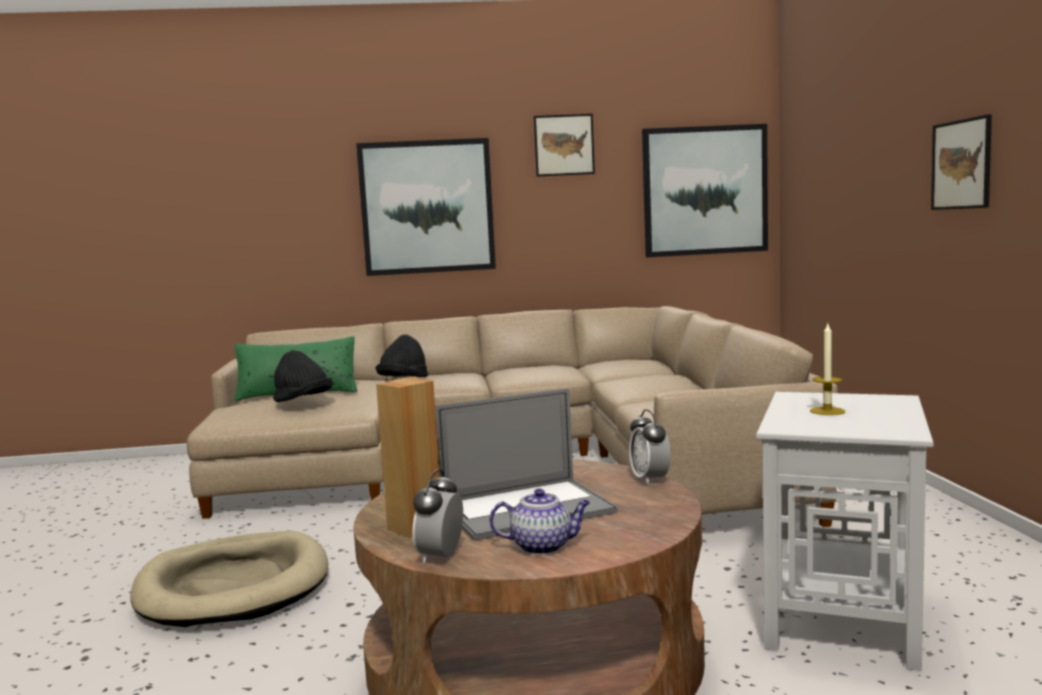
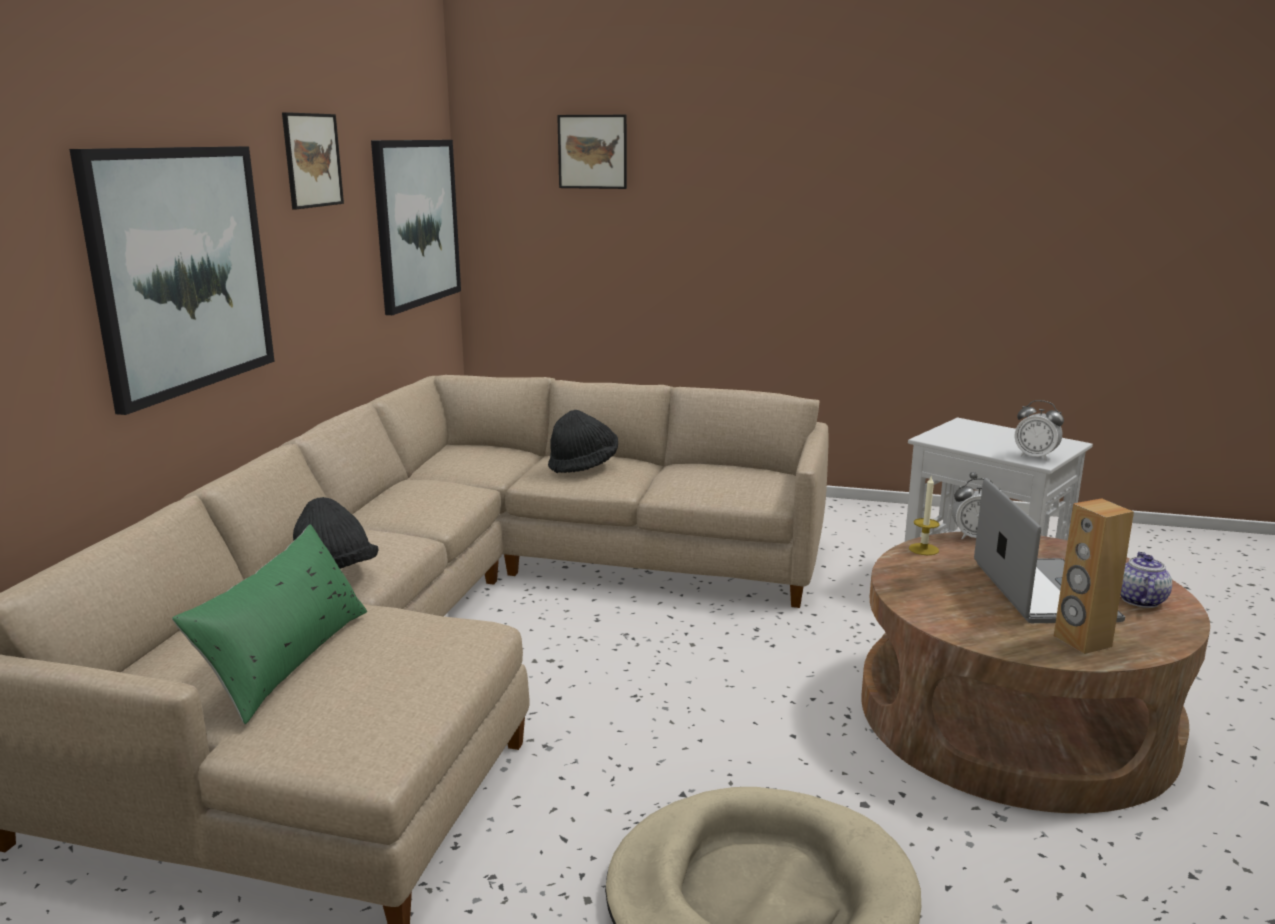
camera: 70 degrees left, 10 degrees up
black hat [273,351,333,402] -> black hat moved to [548,410,618,473]
alarm clock [412,469,463,564] -> alarm clock moved to [1015,400,1064,461]
candle [810,324,845,415] -> candle moved to [909,477,939,555]
picture [931,114,992,210] -> picture moved to [557,115,627,189]

